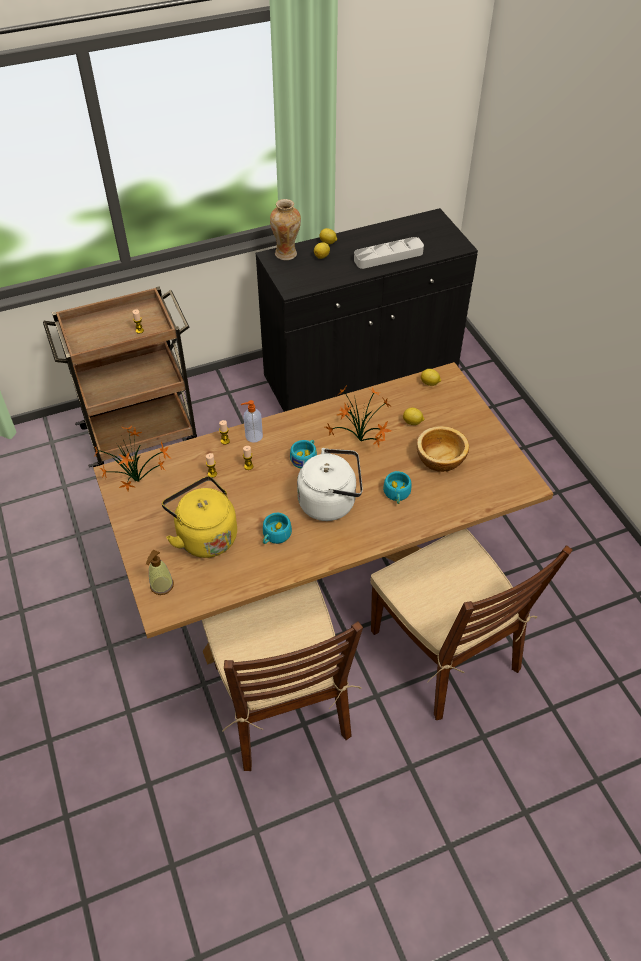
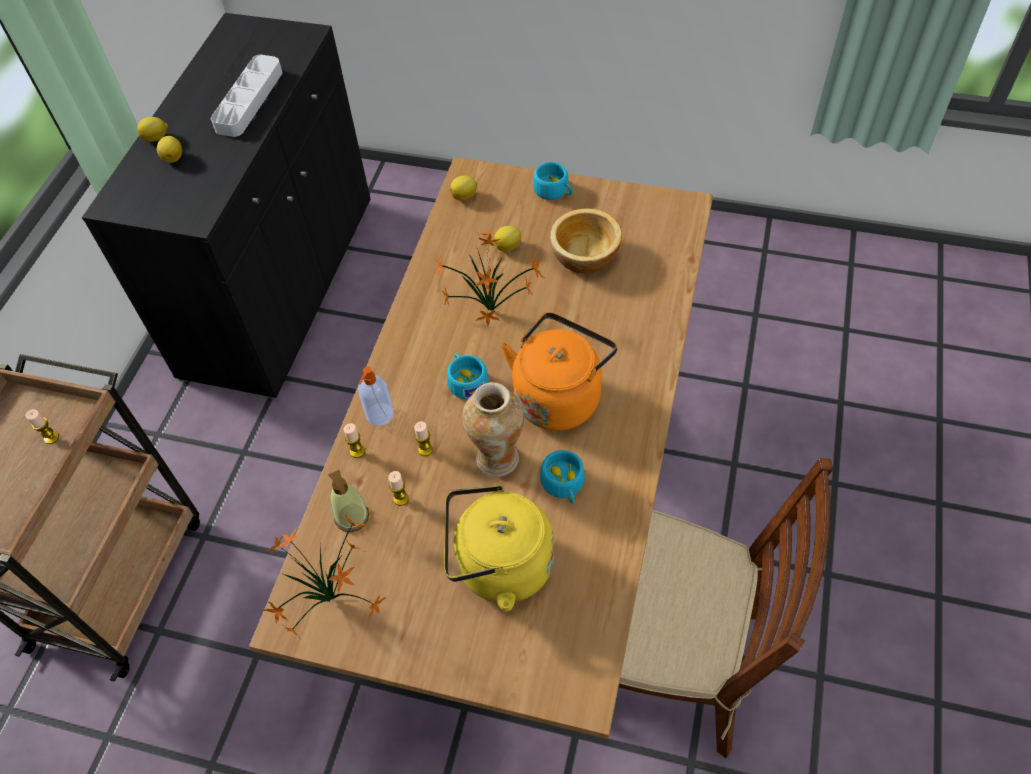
camera: 50 degrees left, 5 degrees up
soap dispenser [146,550,174,595] -> soap dispenser moved to [328,470,369,532]
vase [270,199,301,260] -> vase moved to [462,382,524,477]
white kettle [297,448,363,521] -> orange kettle [501,312,617,431]
brown chair [370,529,573,720] -> none
turquoise cup [383,471,411,504] -> turquoise cup moved to [533,162,573,200]

